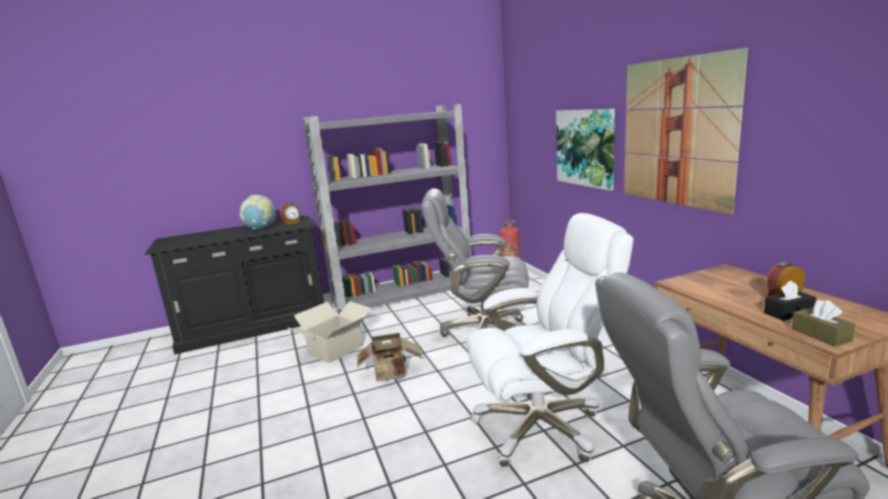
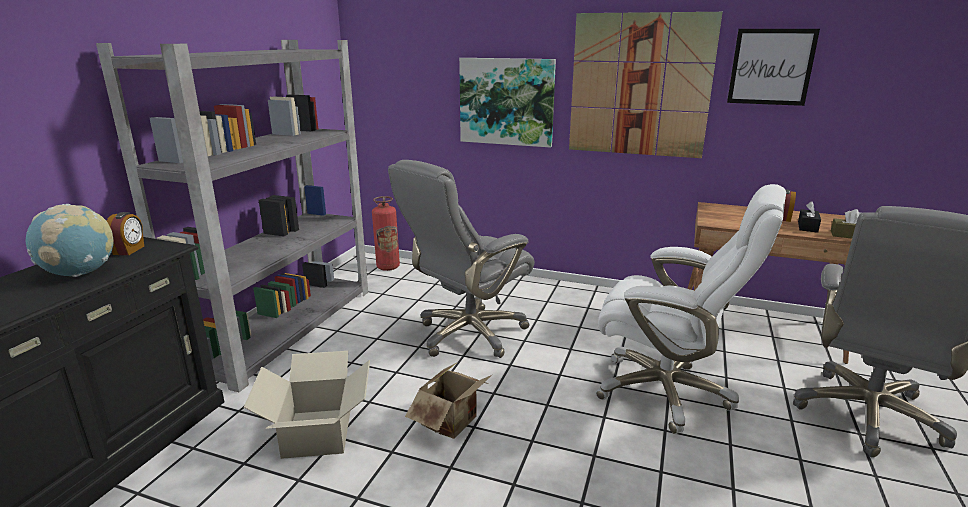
camera: 50 degrees left, 5 degrees up
white office chair [466,213,633,467] -> white office chair turned 90 degrees clockwise [596,184,786,434]
none -> picture [727,29,820,106]

